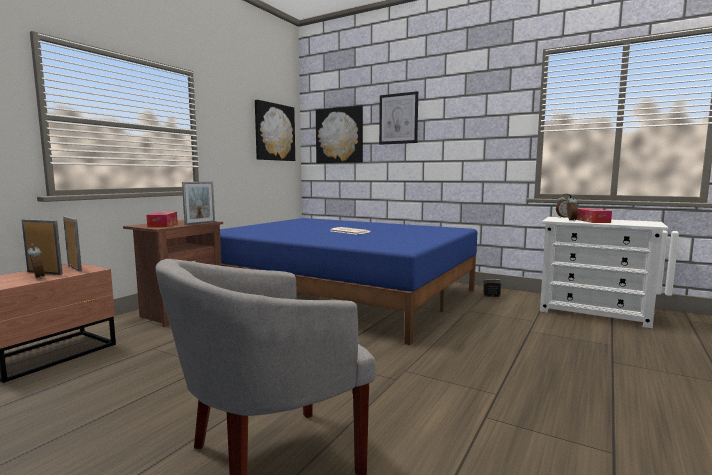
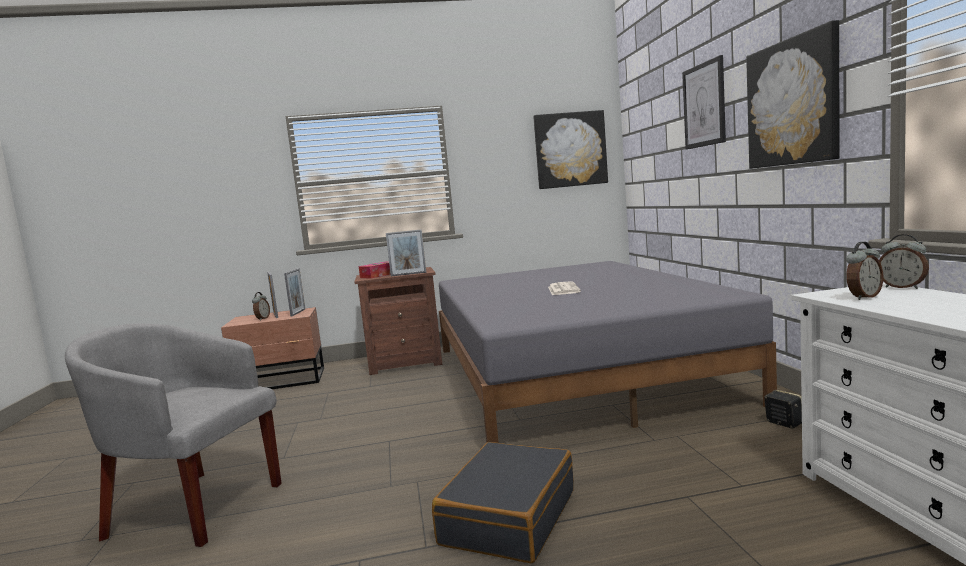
camera: 50 degrees right, 0 degrees up
blue bed [220,218,477,345] -> grey bed [439,261,777,443]
picture [316,105,363,163] -> picture moved to [746,20,840,169]
tissue box [576,208,612,223] -> none
none -> black suitcase [432,442,574,563]

